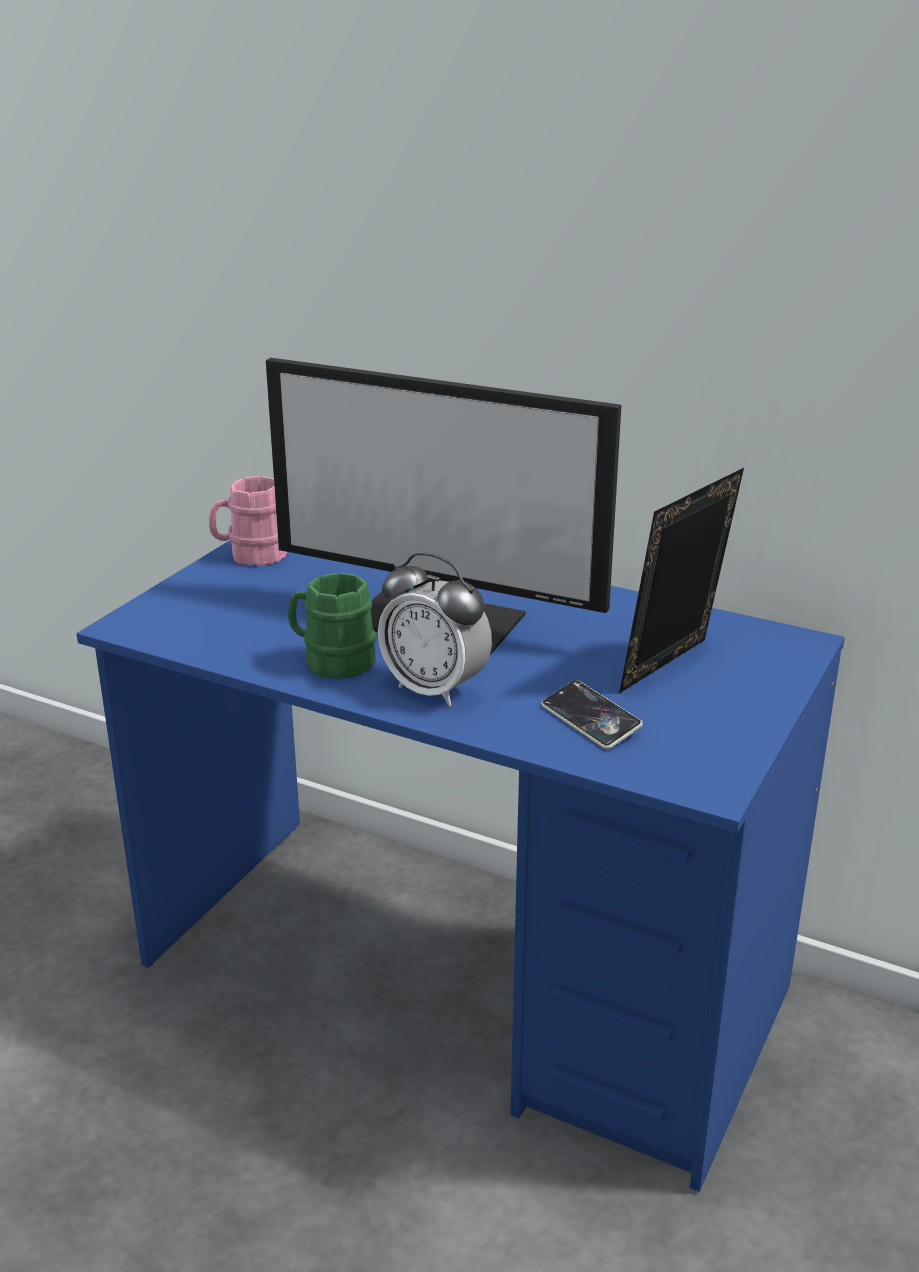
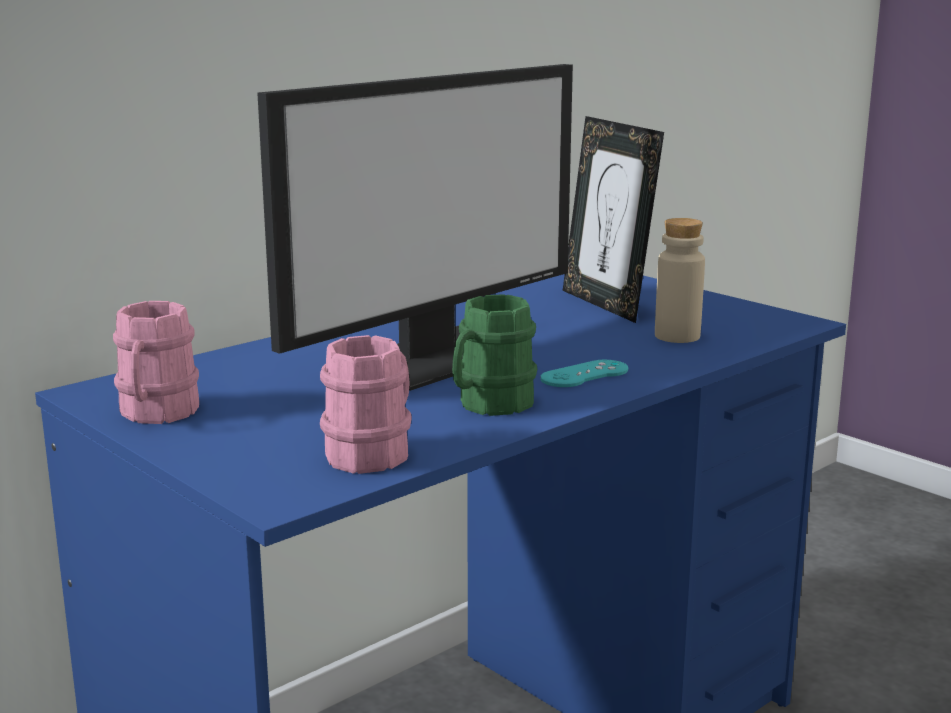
camera: 70 degrees left, 10 degrees down
alarm clock [378,552,492,706] -> turquoise game controller [540,360,628,387]
phone [541,680,643,749] -> beige bottle [655,218,705,343]
none -> pink mug [320,335,412,474]

